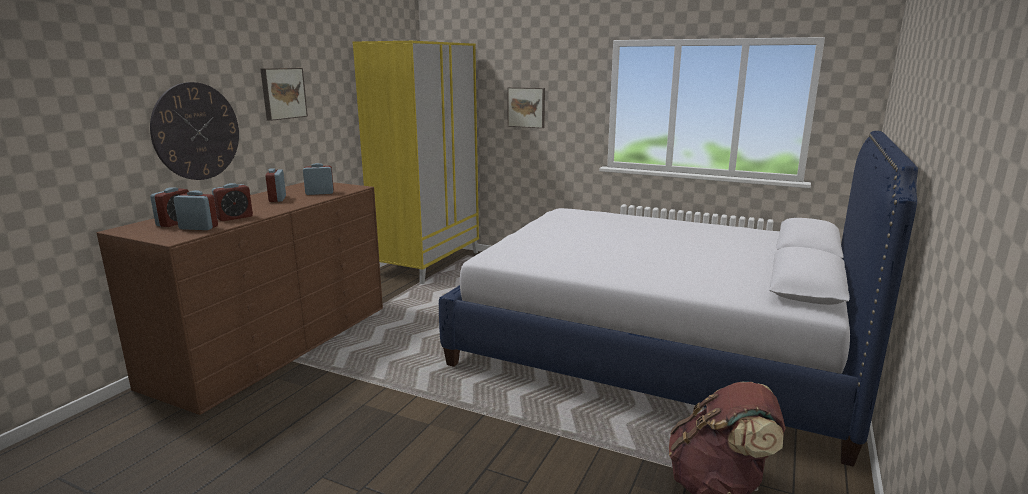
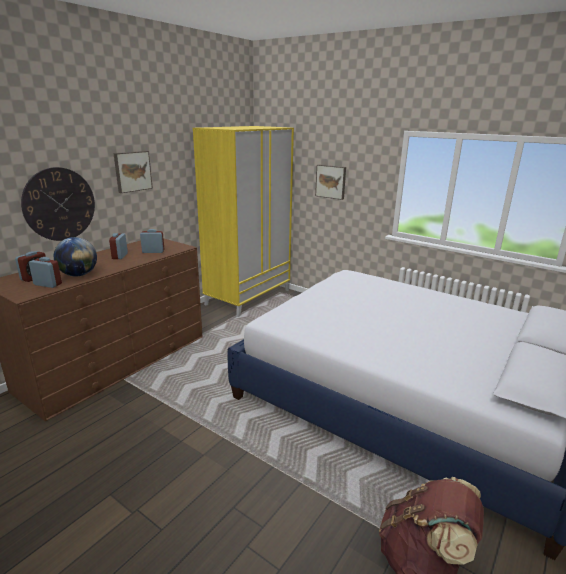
camera: 10 degrees right, 5 degrees up
alarm clock [212,183,253,221] -> globe [54,237,97,277]

